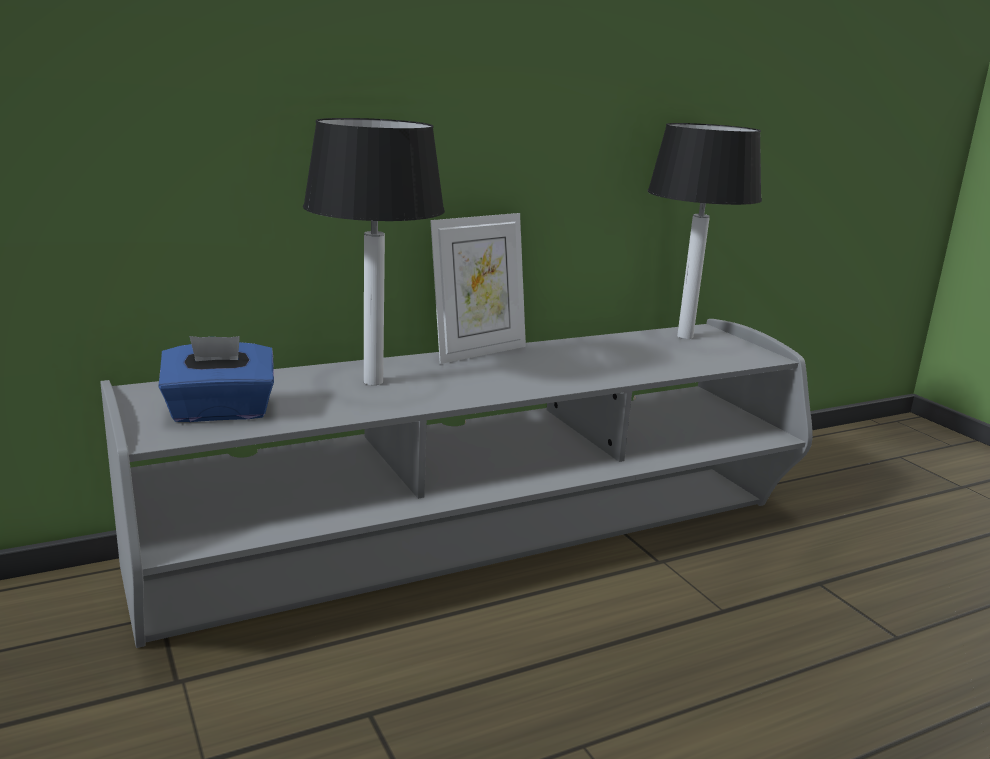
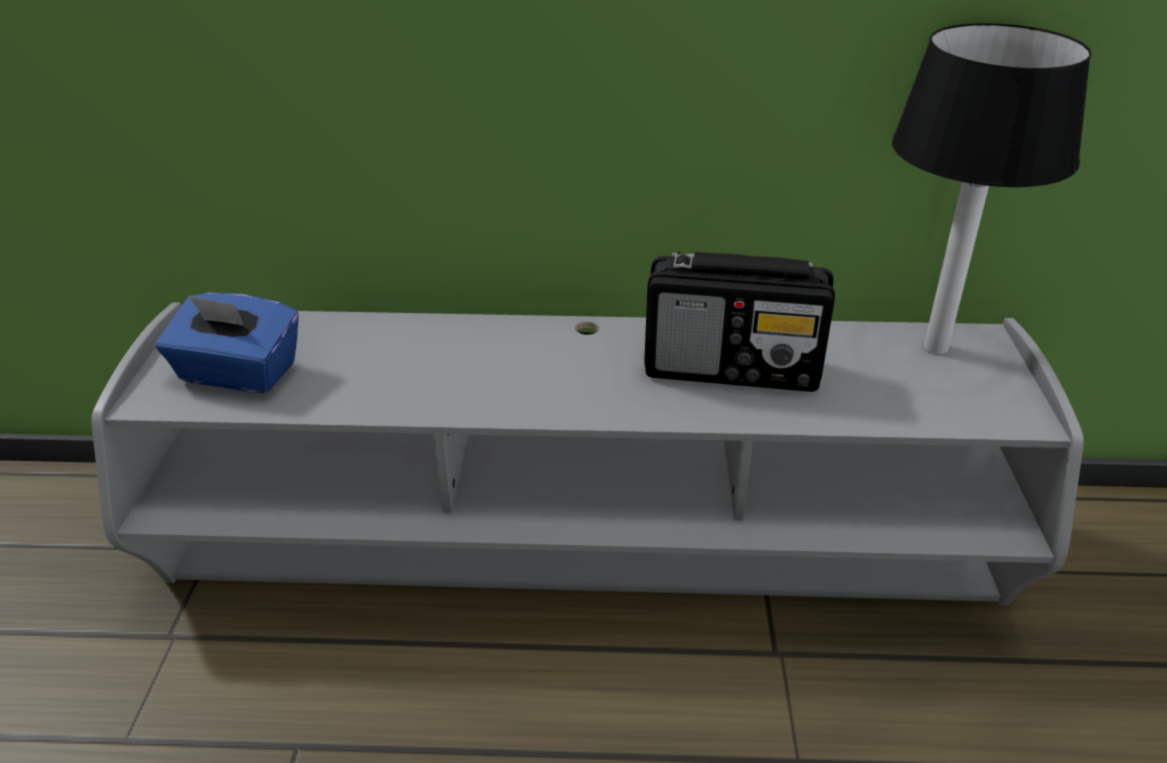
camera: 30 degrees right, 15 degrees up
table lamp [303,118,445,385] -> none
picture frame [430,213,526,364] -> none
none -> radio [644,252,835,392]

